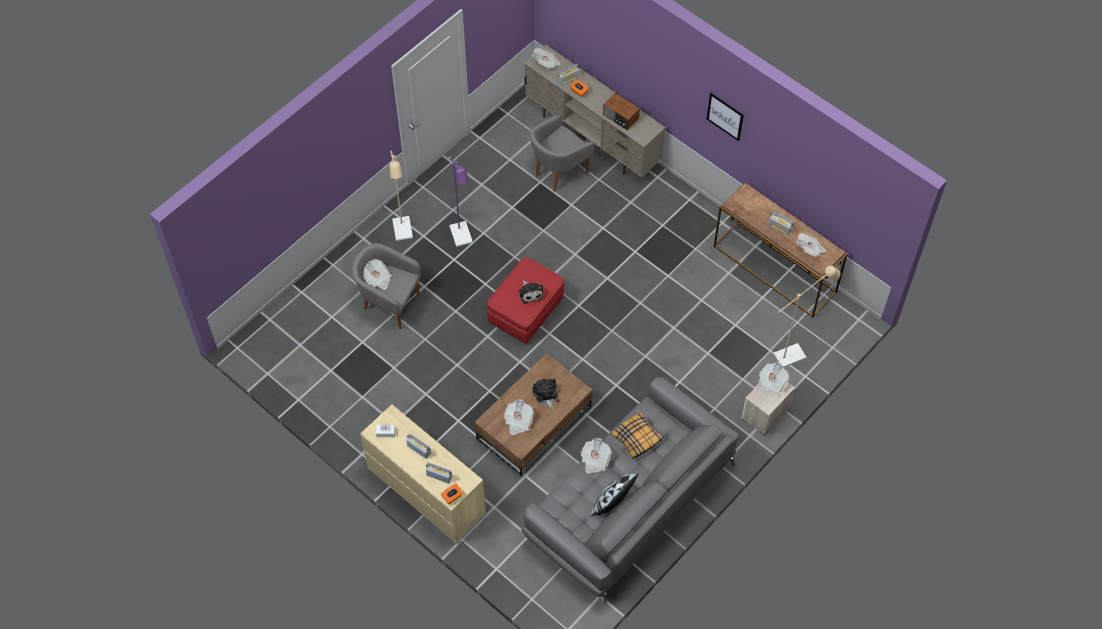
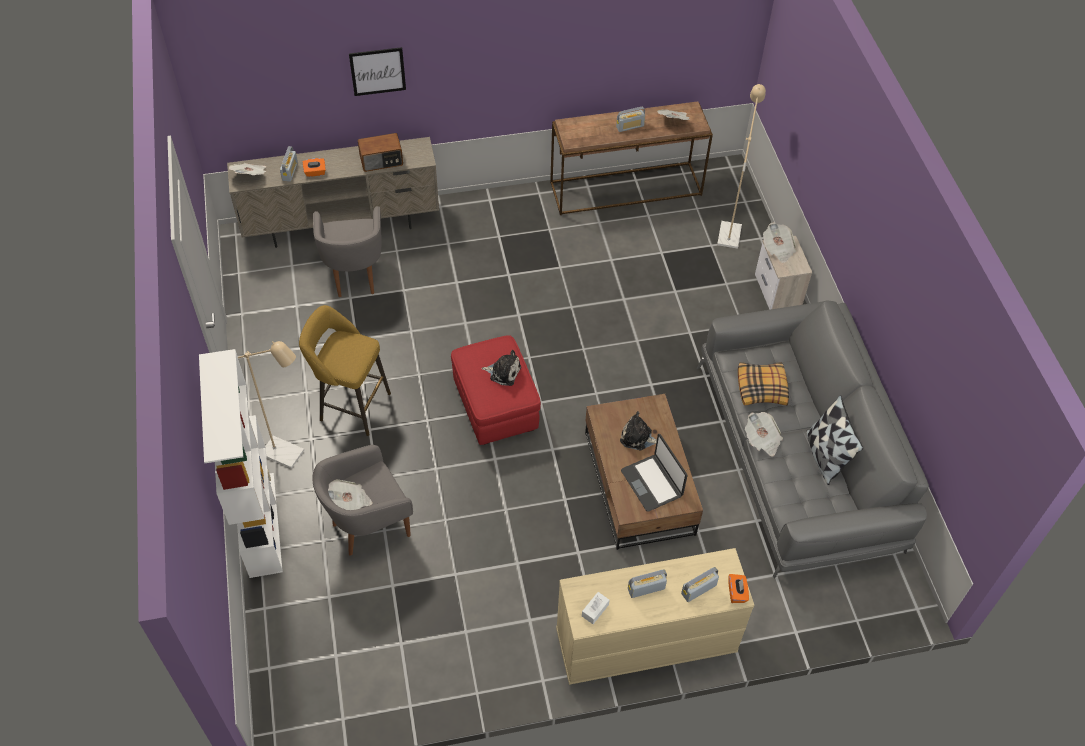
camera: 55 degrees left, 5 degrees down
purple floor lamp [449,156,473,247] -> yellow stool [299,305,391,436]
newspaper [504,399,534,435] -> laptop [621,434,687,512]
picture [707,93,744,141] -> picture moved to [349,47,406,96]
none -> white bookcase [199,349,283,578]

